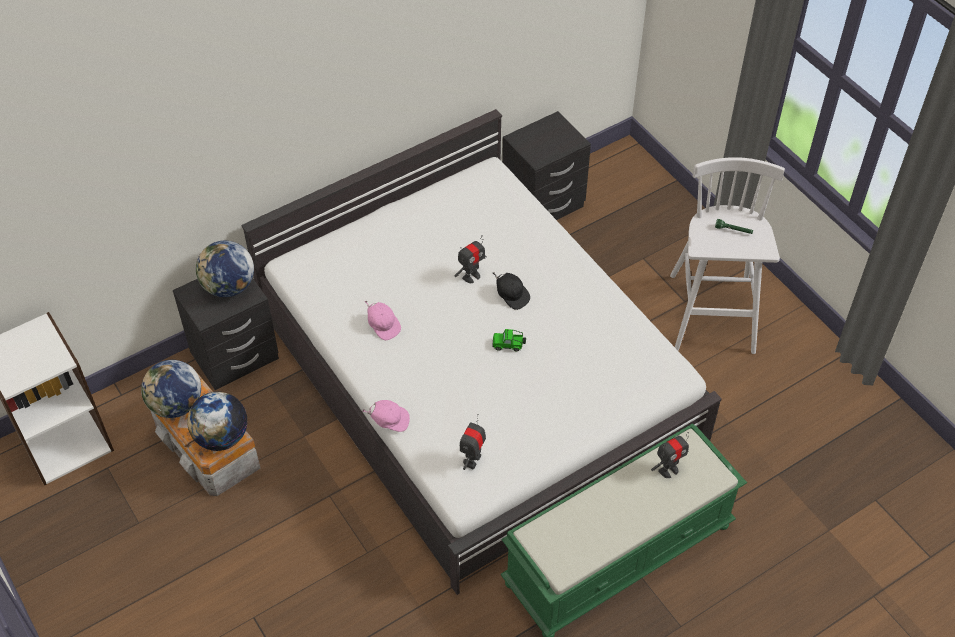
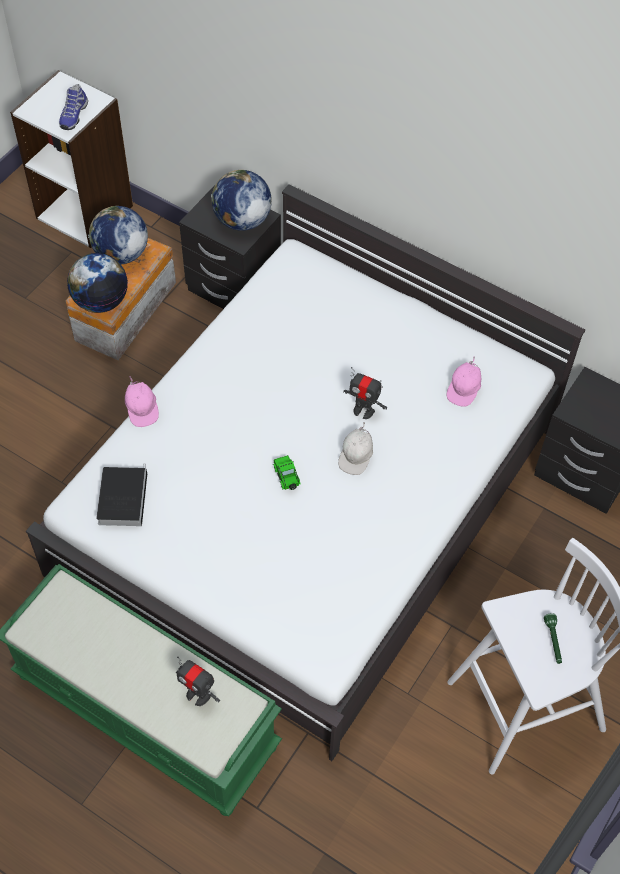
camera: 65 degrees right, 5 degrees up
pink cap [365,301,401,340] -> pink cap moved to [447,356,481,407]
toy robot [460,414,486,470] -> book [96,464,147,526]
black cap [493,272,530,310] -> white cap [338,422,373,475]
none -> shoe [59,84,88,130]

